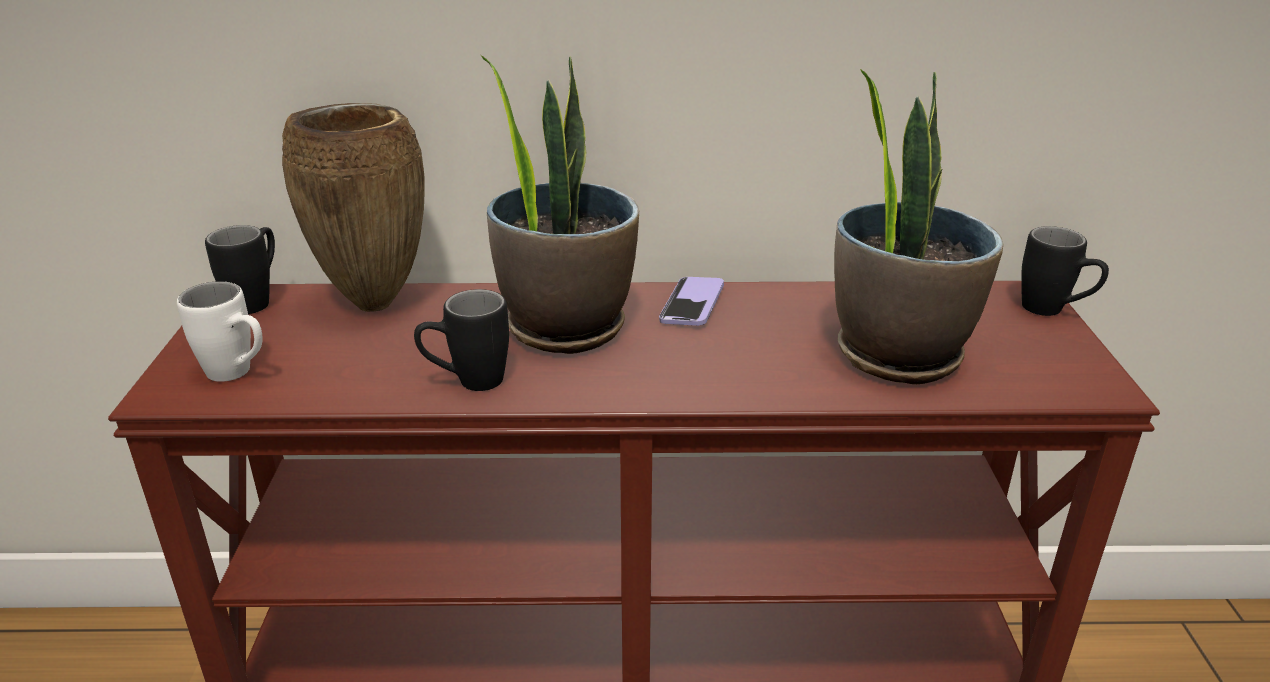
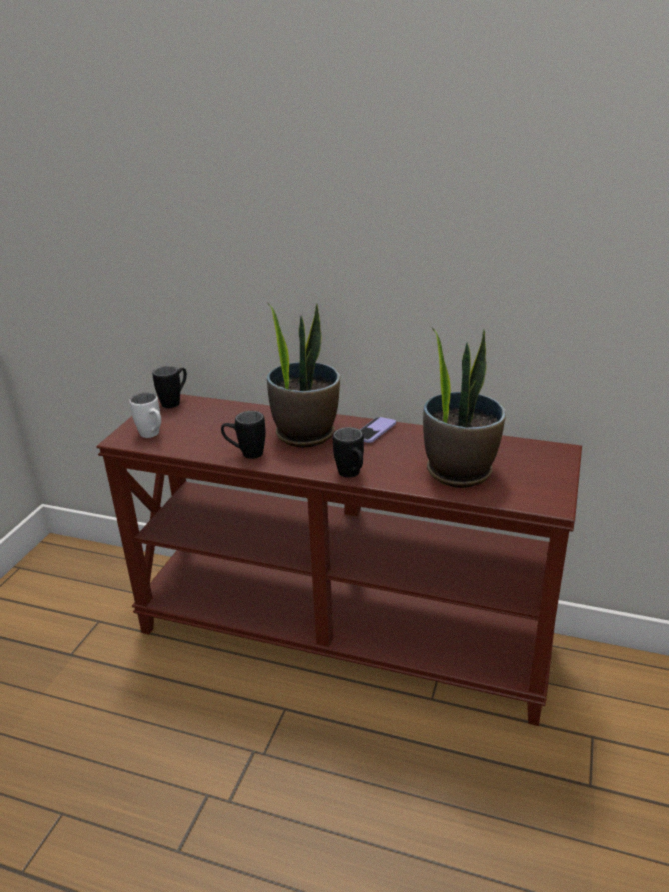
camera: 20 degrees right, 0 degrees up
brown vase [282,103,425,312] -> none
black mug [1021,226,1109,316] -> black mug moved to [333,427,364,478]

